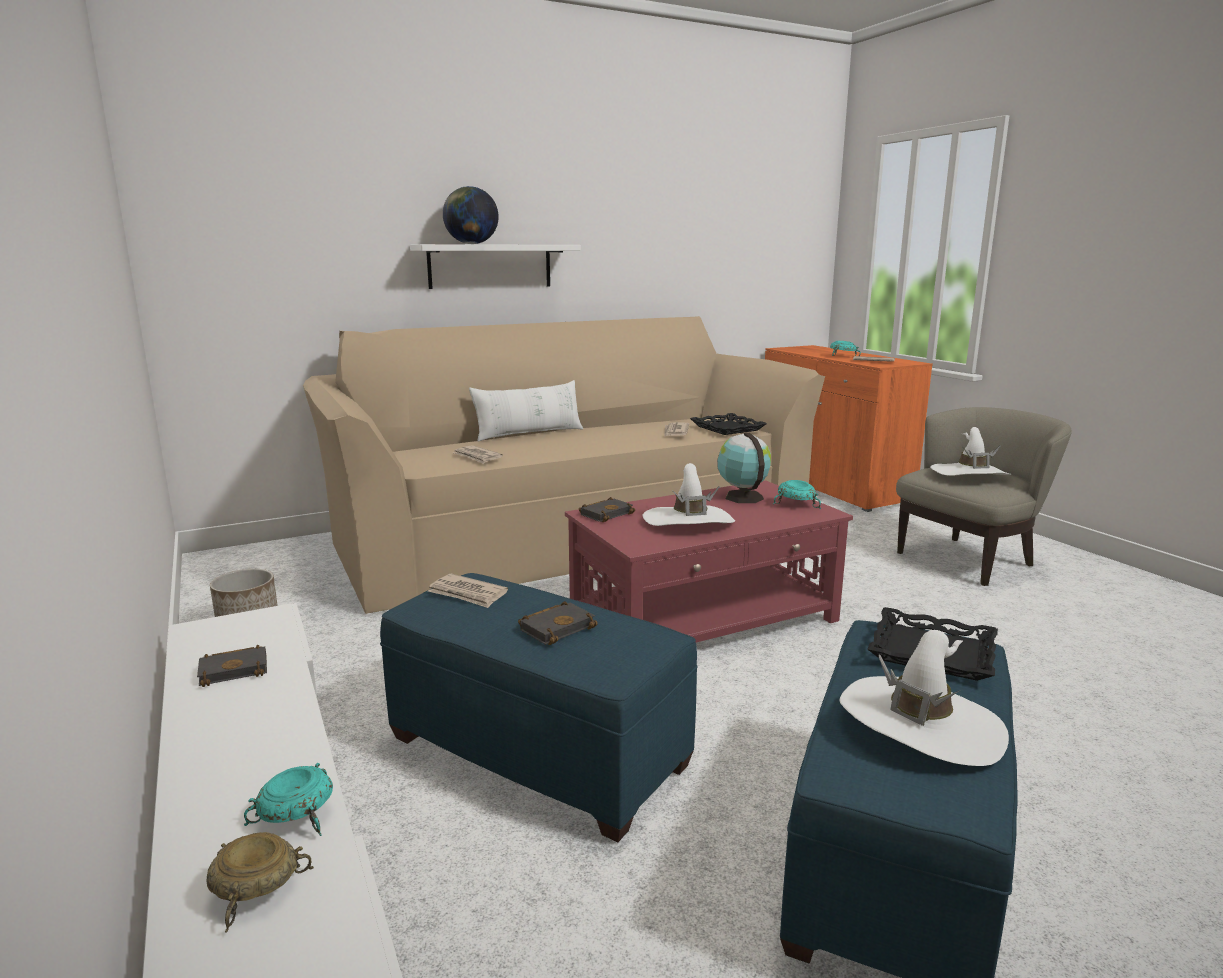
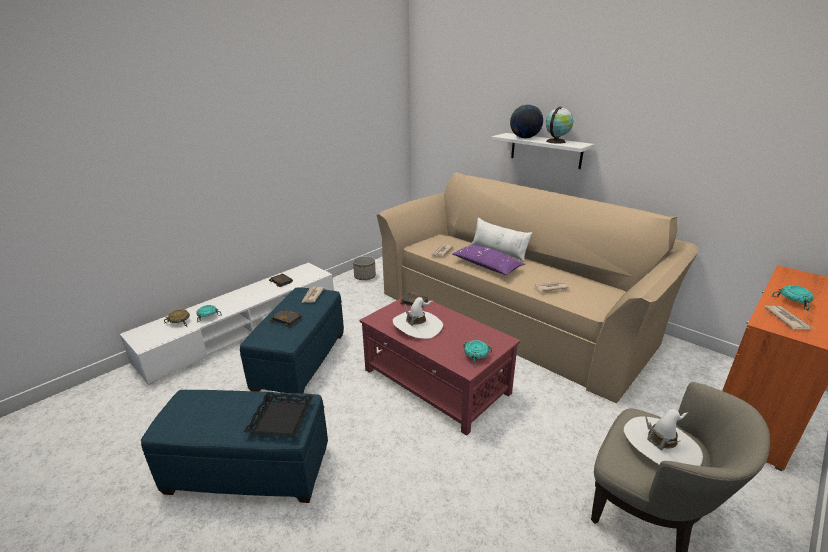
camera: 70 degrees right, 10 degrees up
black tray [690,413,767,435] -> none
globe [717,432,771,503] -> globe moved to [546,107,573,144]
white hat [839,630,1009,766] -> none
none -> purple pillow [452,245,525,275]

